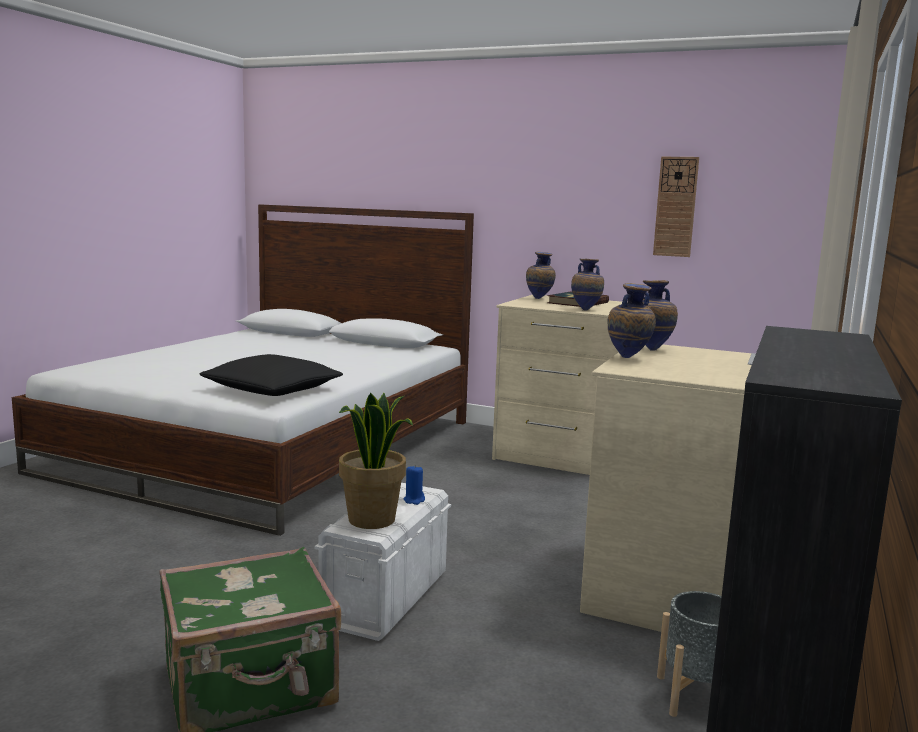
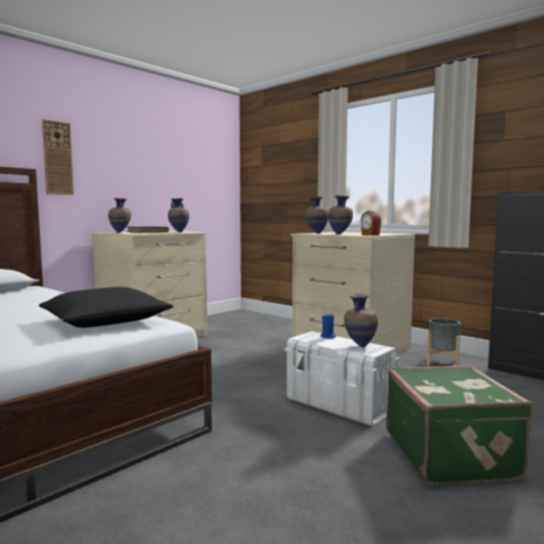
camera: 70 degrees left, 5 degrees down
potted plant [339,393,413,529] -> vase [344,293,378,348]
wall clock [653,157,699,257] -> wall clock moved to [42,119,74,195]
none -> alarm clock [361,211,381,236]

